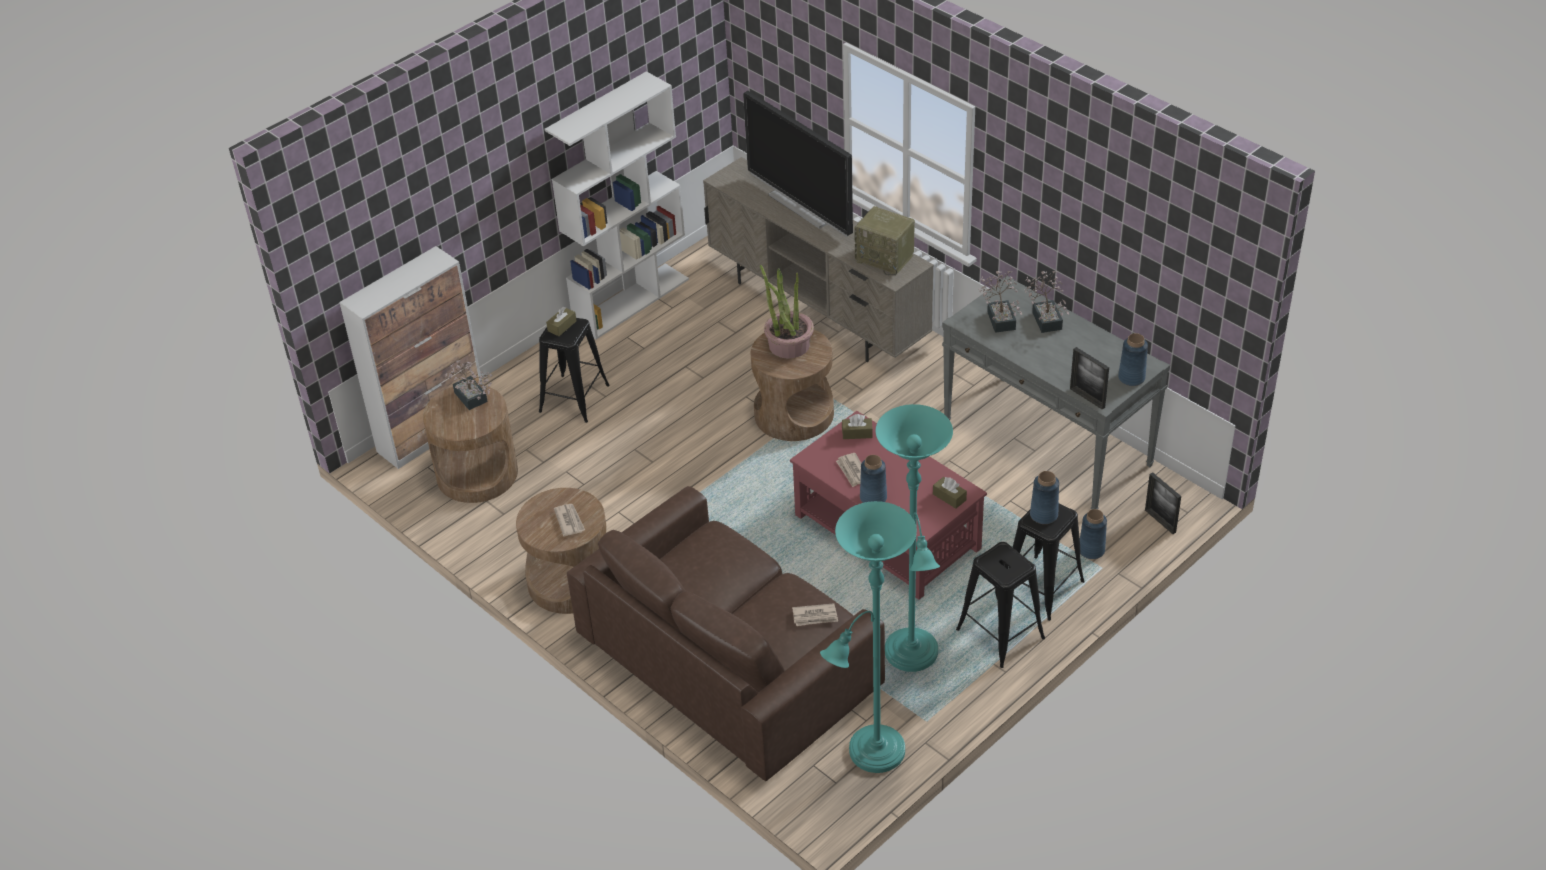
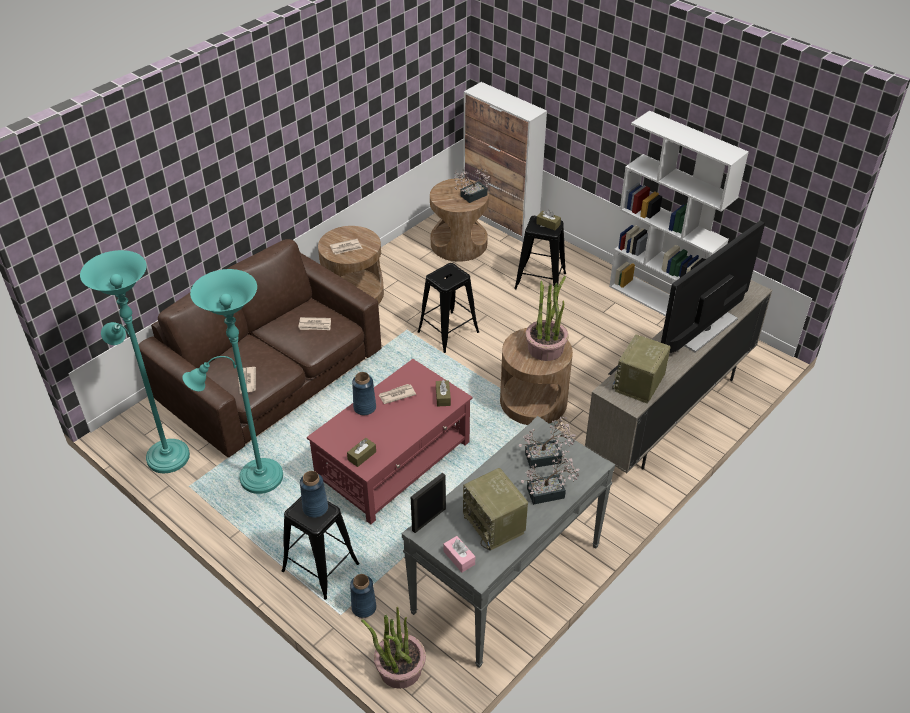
camera: 85 degrees right, 0 degrees up
black stool [956,542,1045,668] -> black stool moved to [417,263,479,353]
blue vase [1118,333,1148,386] -> pink tissue box [444,536,475,572]
picture frame [1145,472,1181,534] -> potted plant [361,607,426,689]
none -> newspaper [298,317,331,330]
none -> radio [463,468,528,551]

